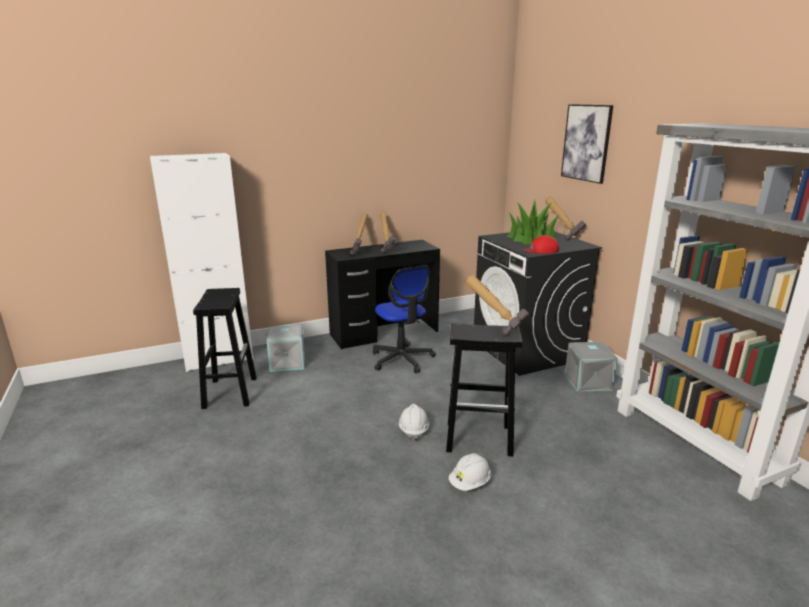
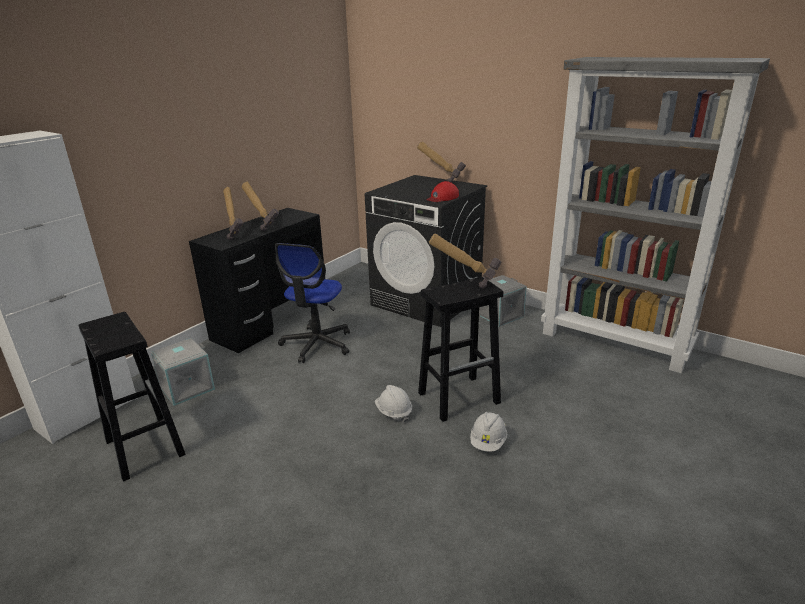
camera: 30 degrees left, 5 degrees up
office chair [373,265,436,373] -> office chair turned 75 degrees clockwise [275,243,350,363]
potted plant [507,200,559,245] -> none
picture [561,104,613,184] -> none

